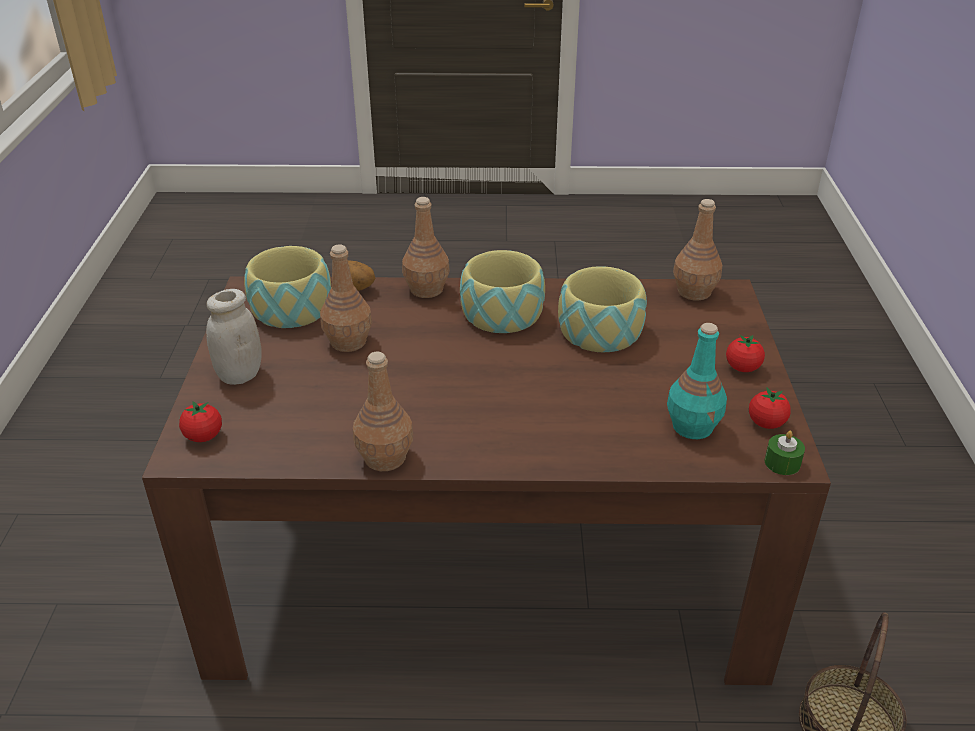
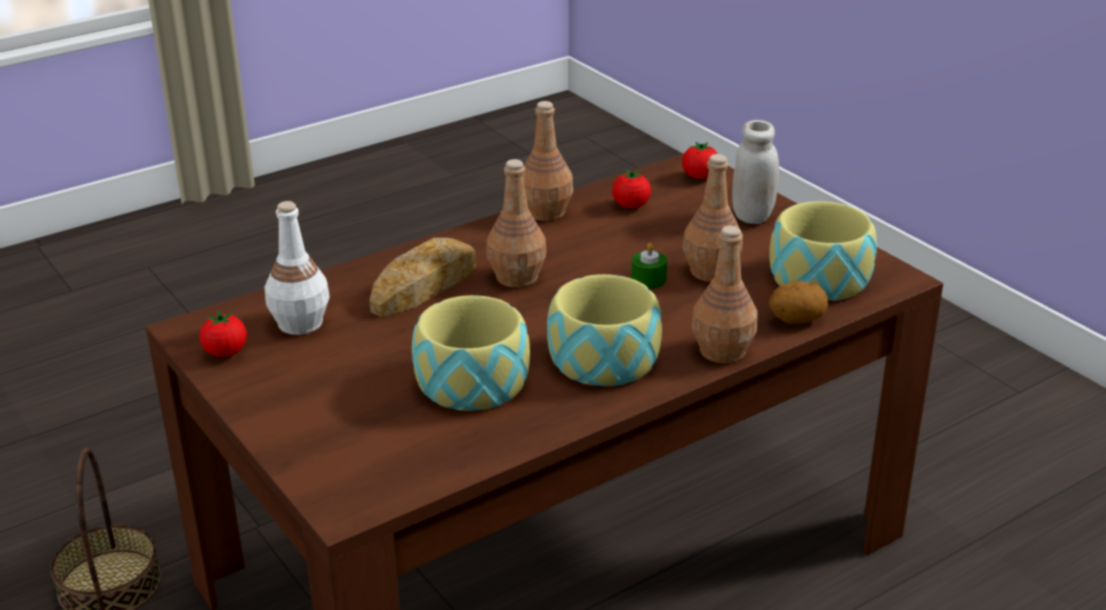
camera: 145 degrees right, 5 degrees down
turquoise bottle [667,323,727,439] -> white bottle [265,201,330,335]
brown bottle [673,199,723,301] -> brown bottle moved to [486,159,546,288]
tomato [726,335,765,372] -> tomato moved to [612,169,651,209]
green candle [765,431,805,475] -> green candle moved to [631,242,667,289]
none -> bread [369,238,476,317]

